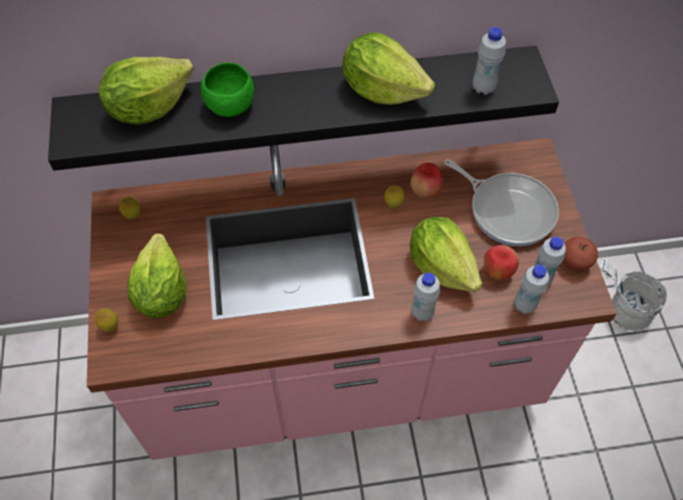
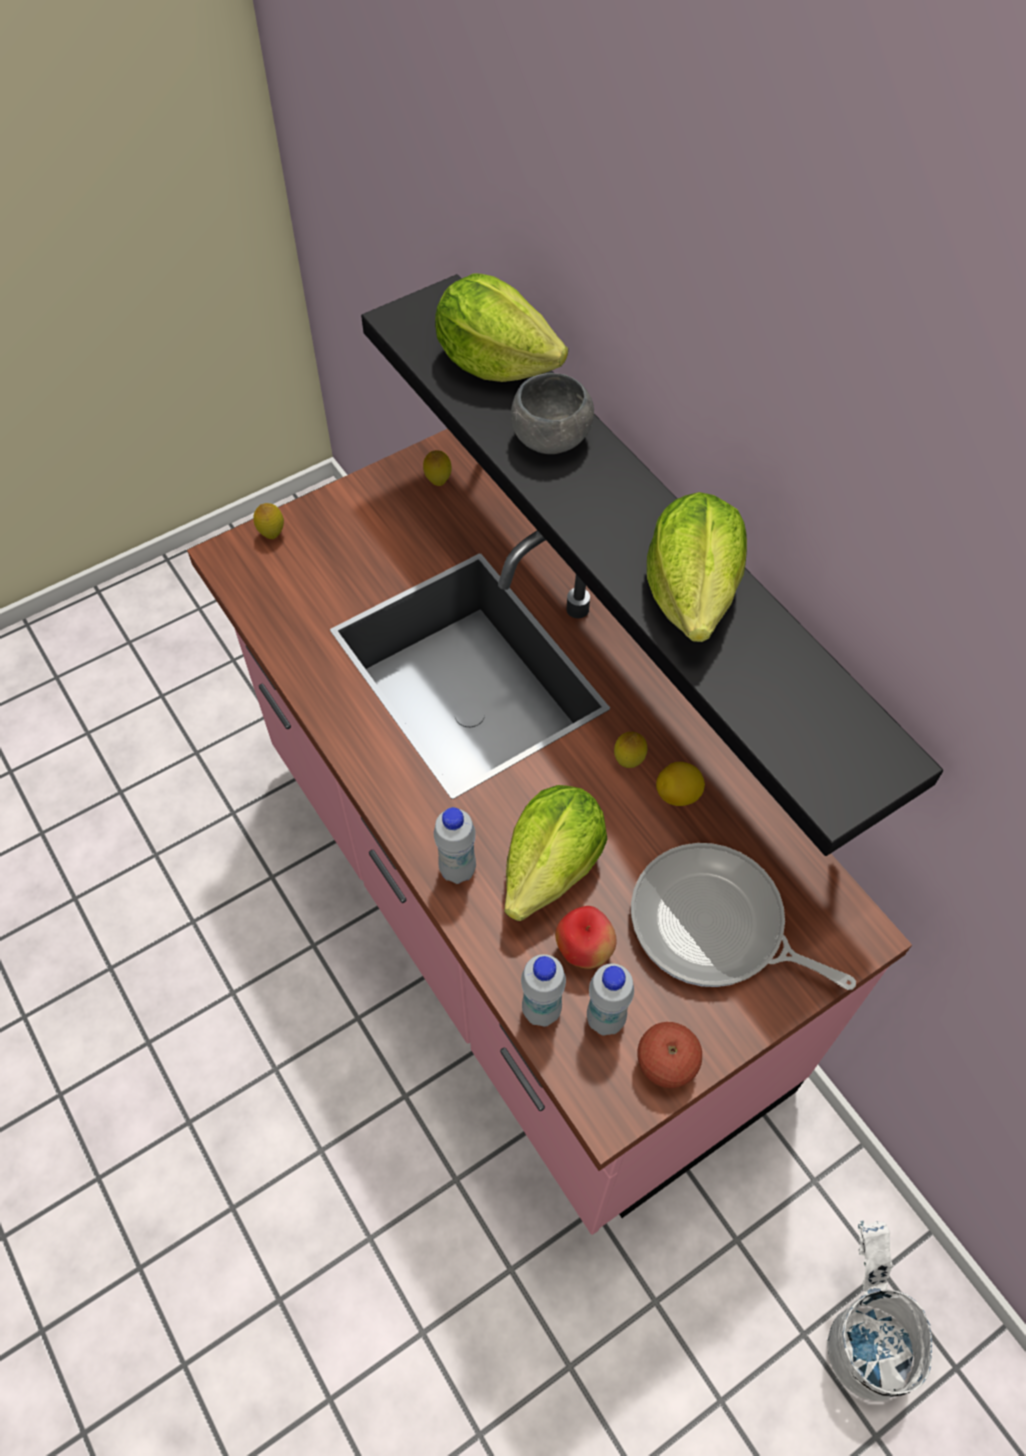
camera: 65 degrees right, 0 degrees up
lettuce [127,234,187,318] -> none
green bowl [201,63,254,117] -> grey bowl [511,373,594,454]
apple [410,163,443,198] -> lemon [656,762,705,806]
frying pan [444,159,559,246] -> frying pan turned 105 degrees clockwise [631,843,856,990]
white bottle [473,27,506,95] -> none

